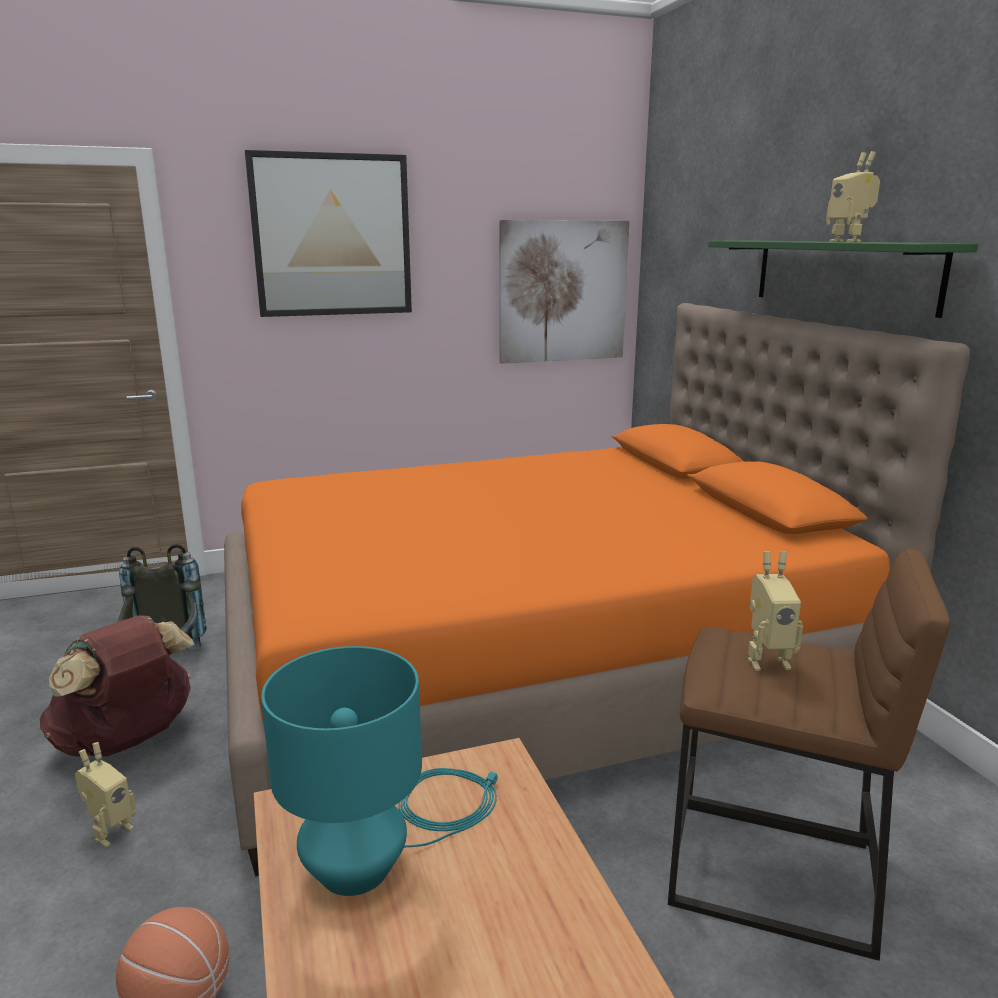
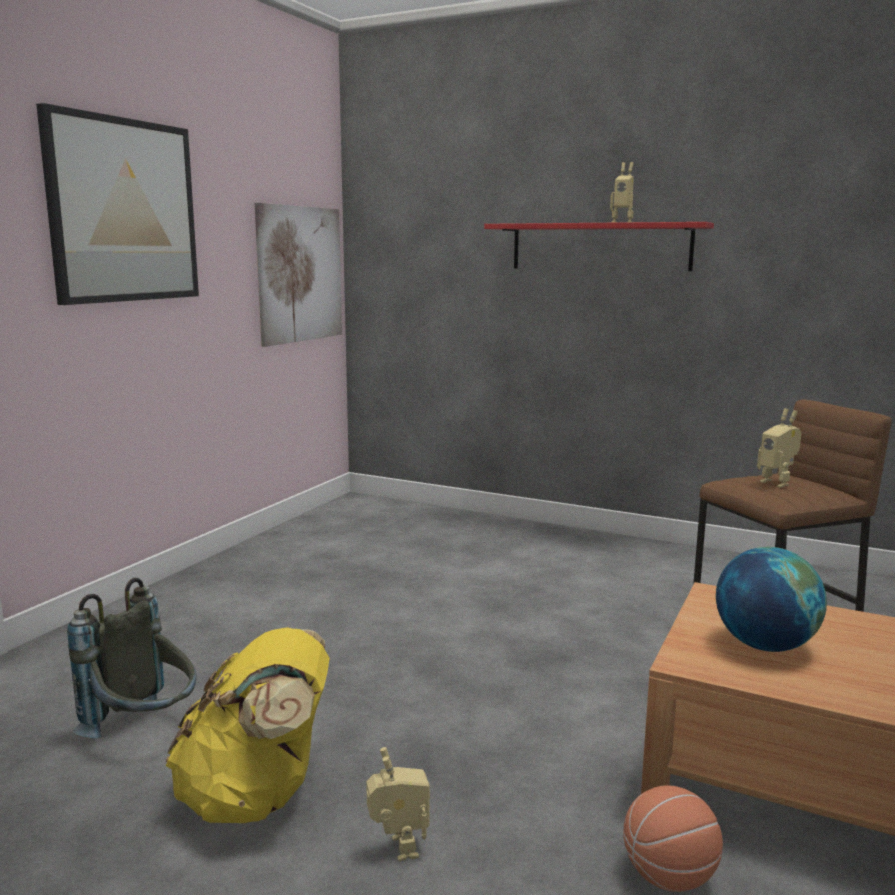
camera: 45 degrees left, 5 degrees down
brown backpack [40,615,195,757] -> yellow backpack [166,627,329,823]
orange bed [224,303,970,877] -> none
turquoise table lamp [261,646,498,896] -> globe [716,547,827,652]
green shelf [708,241,978,318] -> red shelf [484,222,714,271]
toy robot [748,551,803,671] -> toy robot turned 105 degrees clockwise [757,408,802,488]

